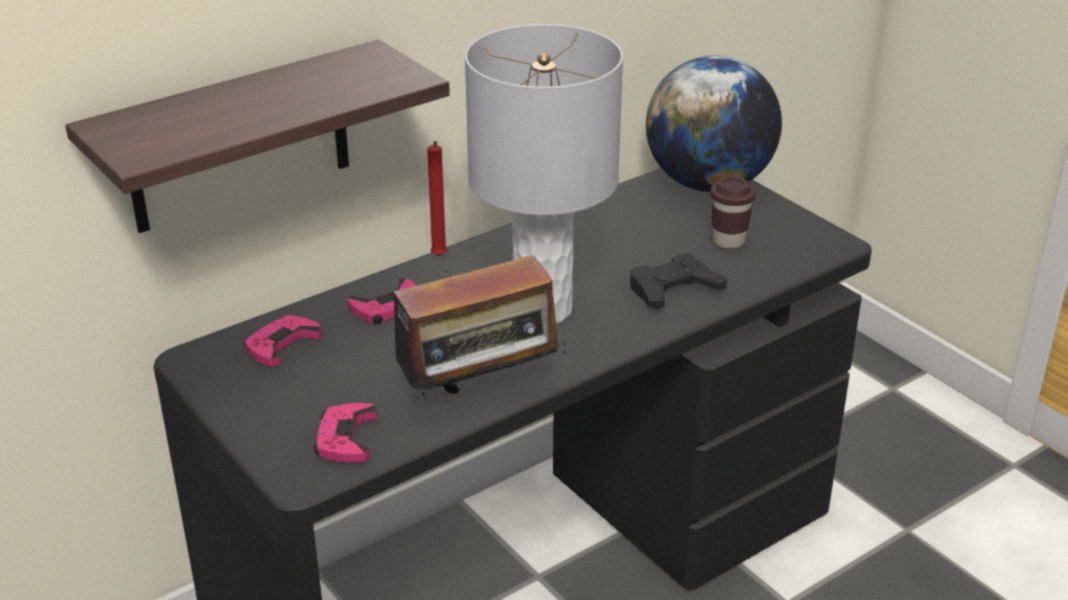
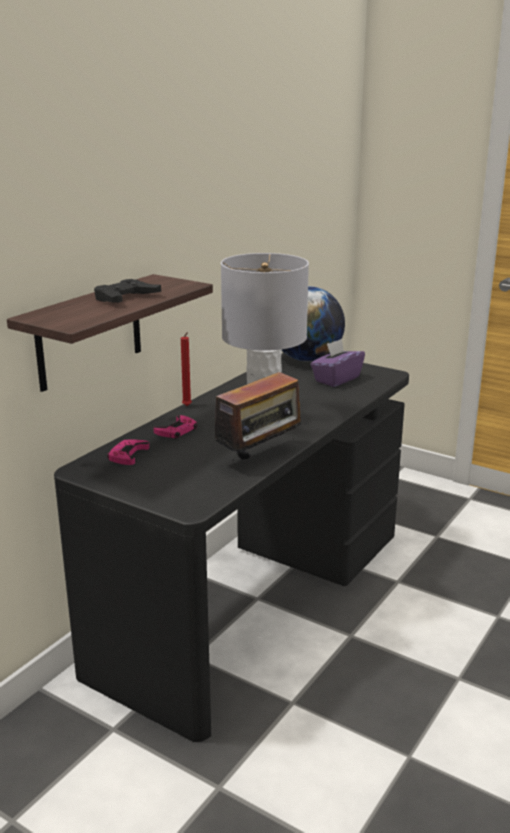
camera: 20 degrees left, 10 degrees down
pink game controller [314,403,377,463] -> none
black game controller [630,254,727,310] -> black game controller moved to [94,279,161,303]
brown cup [710,176,756,249] -> purple tissue box [311,339,365,387]

